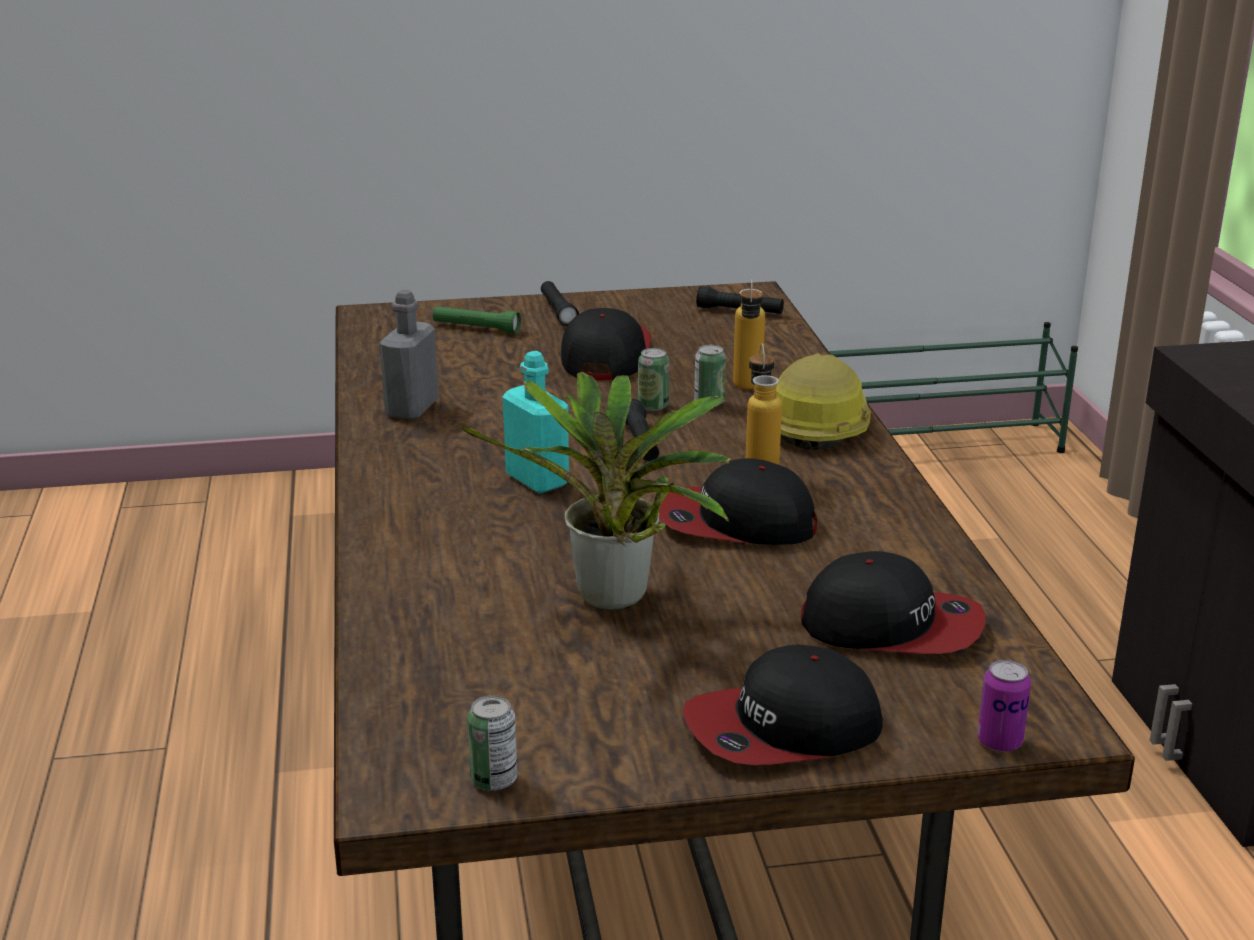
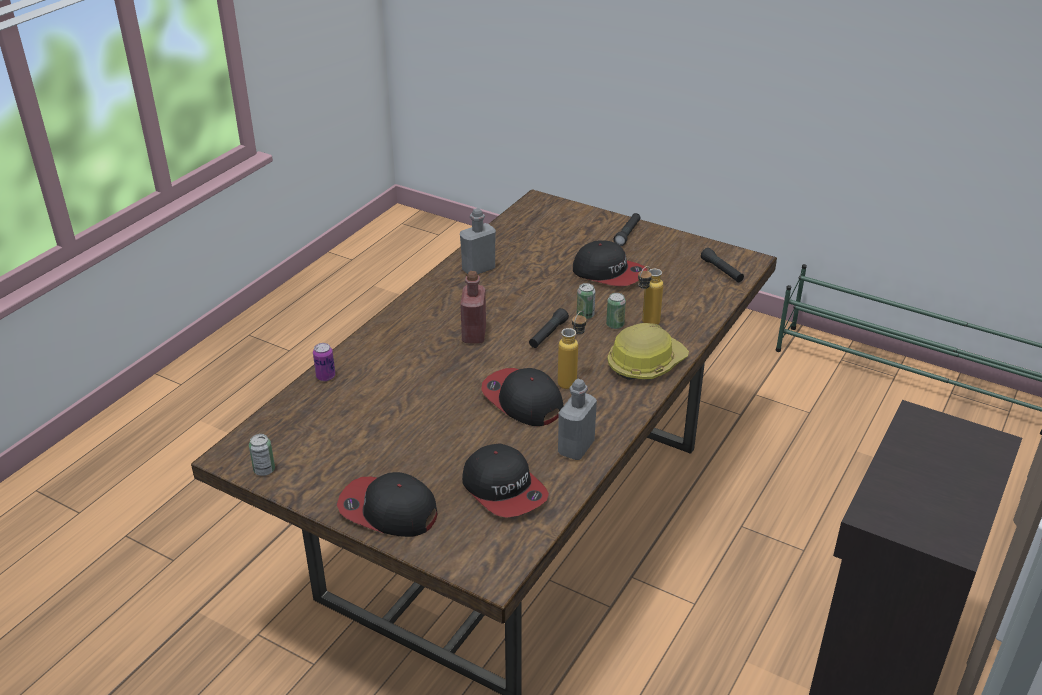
camera: 40 degrees right, 10 degrees up
green flashlight [433,306,521,334] -> none
potted plant [459,372,731,611] -> none
turquoise bottle [502,351,569,493] -> red bottle [460,271,486,344]
cap [561,308,651,380] -> cap turned 75 degrees clockwise [573,241,647,286]
can [977,660,1031,752] -> can moved to [313,343,335,381]
none -> grey bottle [558,379,597,460]

